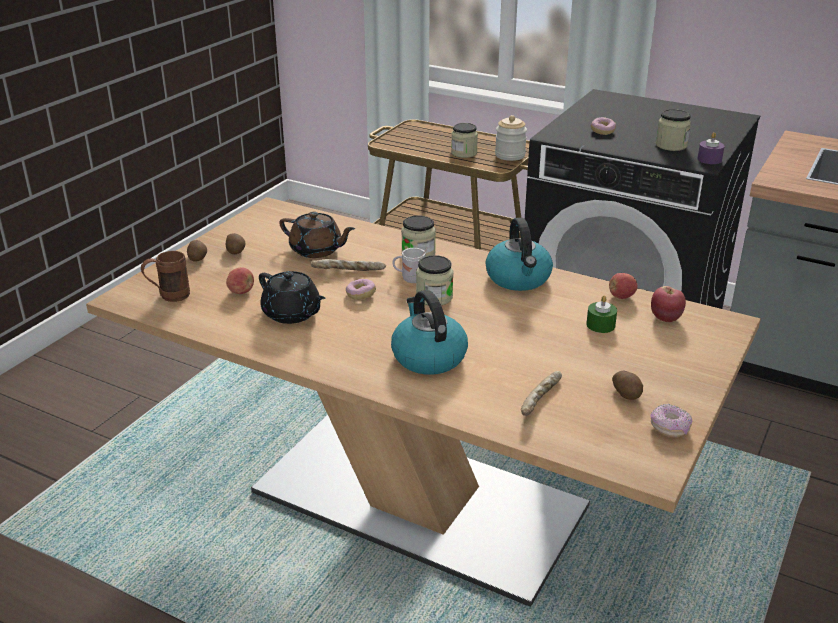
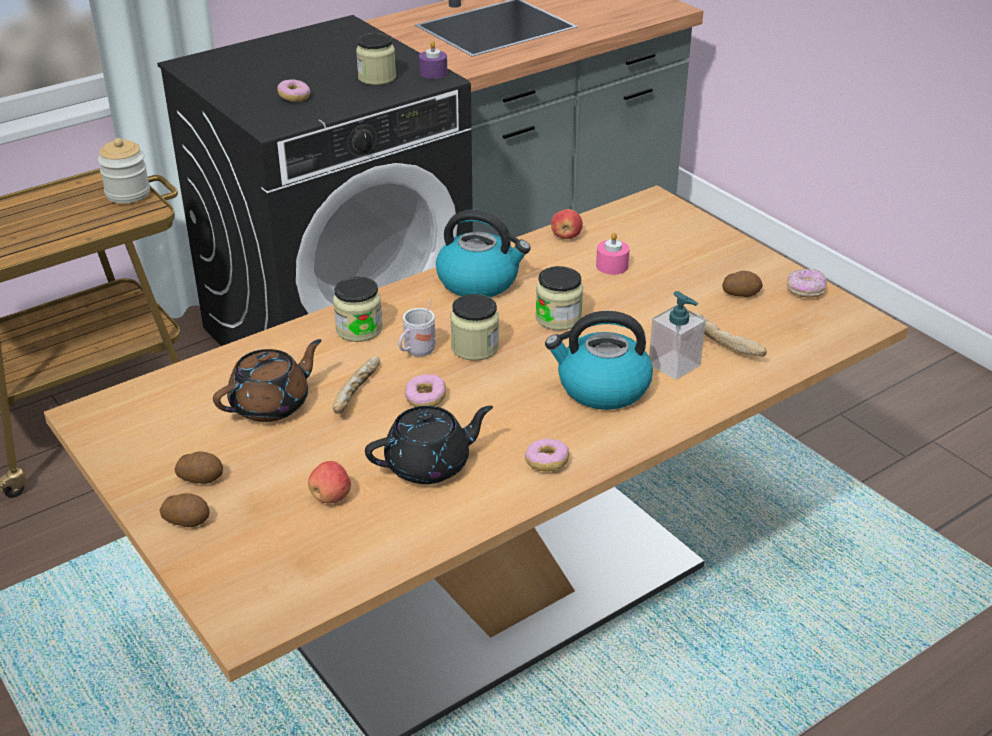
camera: 65 degrees left, 5 degrees up
brown mug [141,251,190,302] -> none
jar [451,123,478,158] -> jar moved to [535,266,583,331]
green candle [586,295,617,333] -> pink candle [596,232,630,275]
apple [651,286,686,322] -> none
none -> donut [525,439,570,471]
none -> soap dispenser [649,291,706,380]

